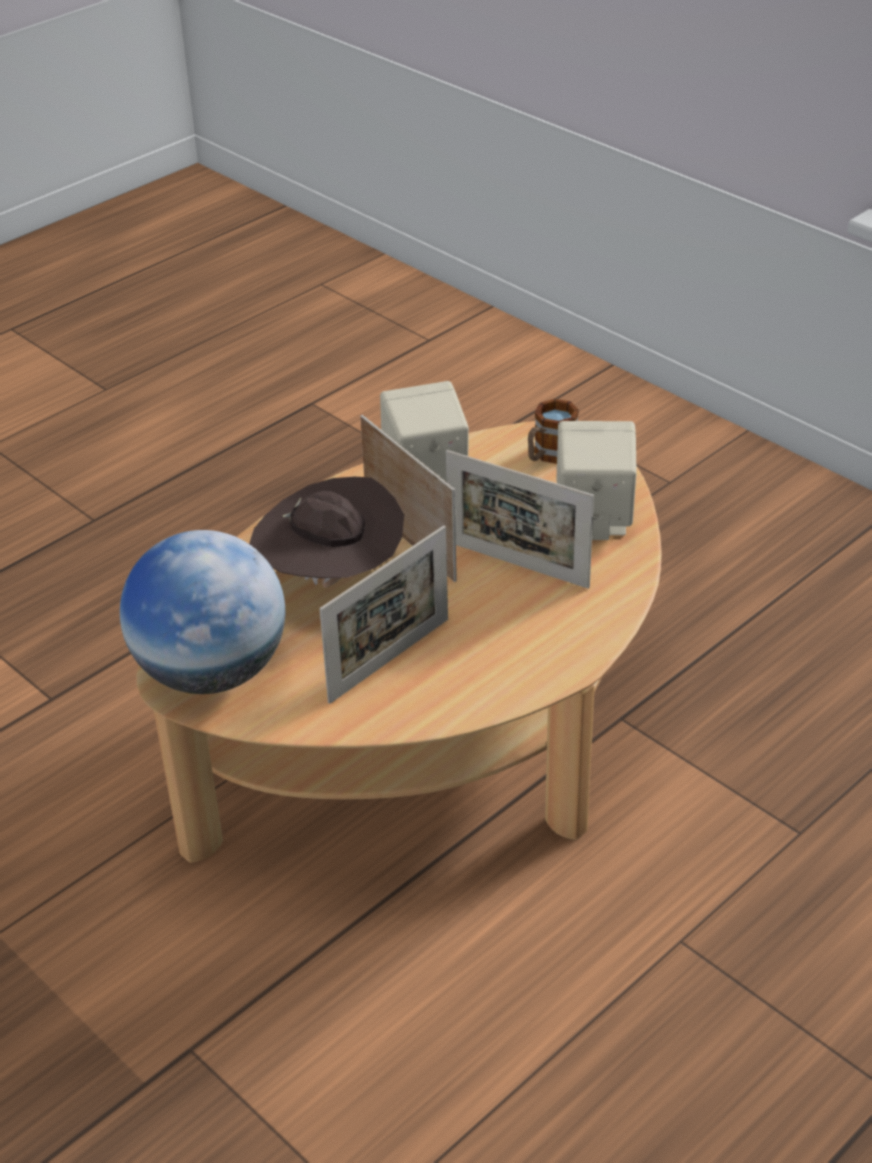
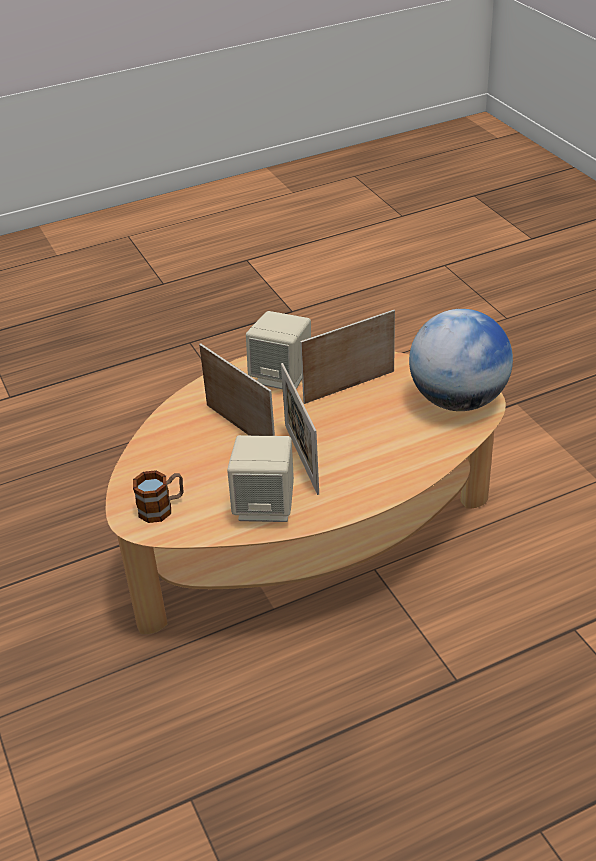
camera: 160 degrees left, 0 degrees up
brown hat [249,477,404,588] -> none
beige speaker [557,421,637,540] -> beige speaker moved to [246,311,311,389]

